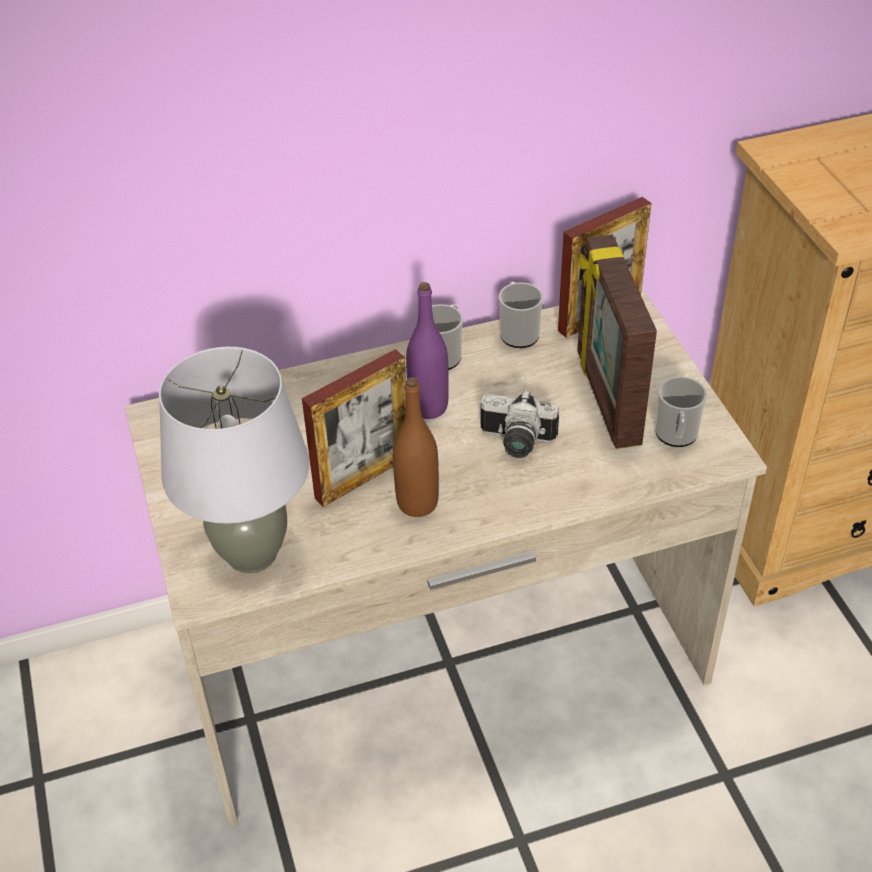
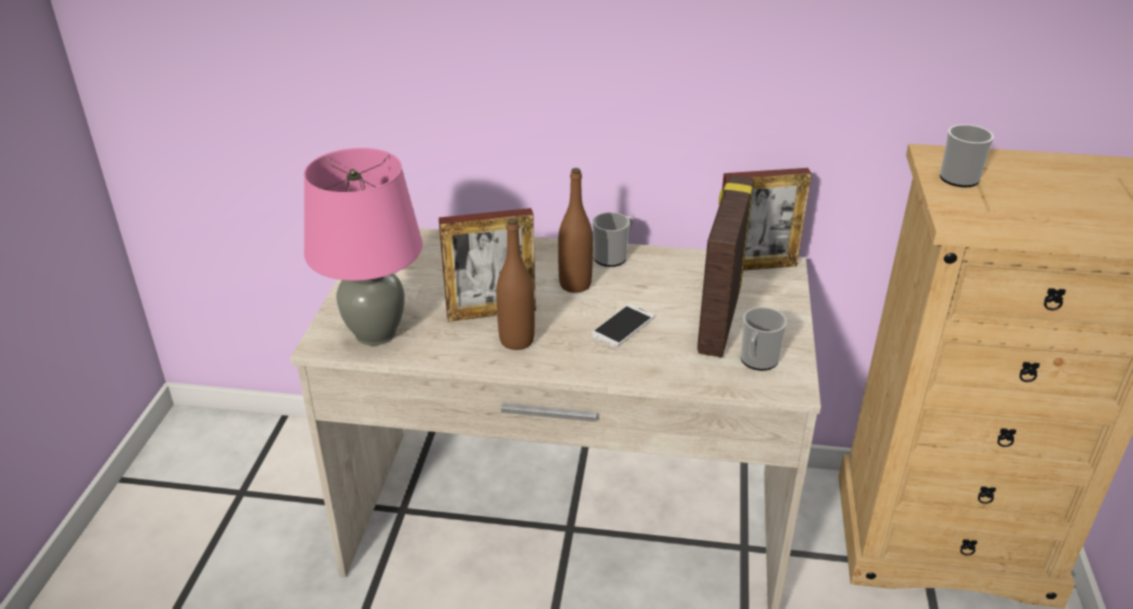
camera: 25 degrees right, 10 degrees down
grey table lamp [159,347,309,573] -> pink table lamp [304,148,423,345]
purple bottle [406,282,449,419] -> brown bottle [558,168,593,293]
camera [481,390,559,458] -> phone [590,304,655,348]
mug [499,282,543,348] -> mug moved to [940,124,994,187]

